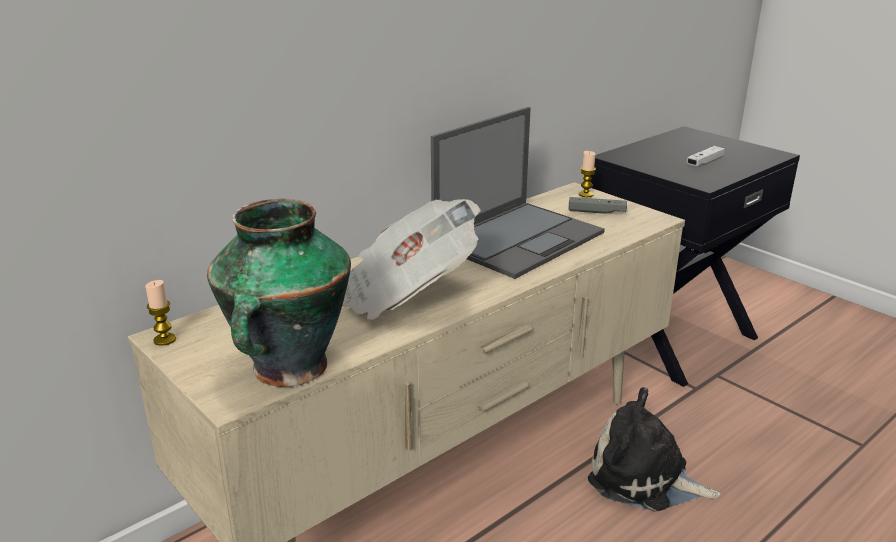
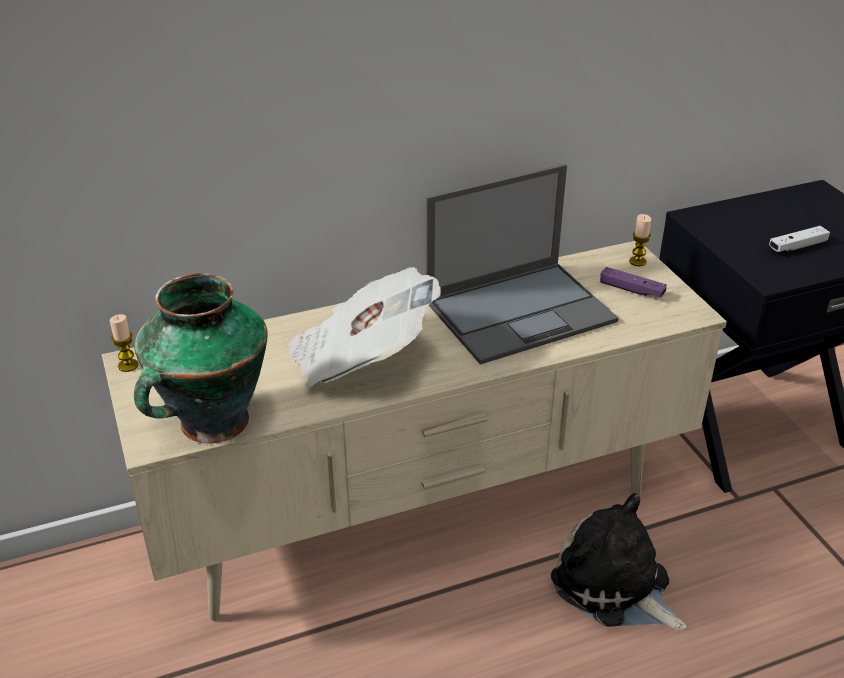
camera: 20 degrees right, 10 degrees up
grey game controller [569,197,627,214] -> purple game controller [600,267,667,298]

